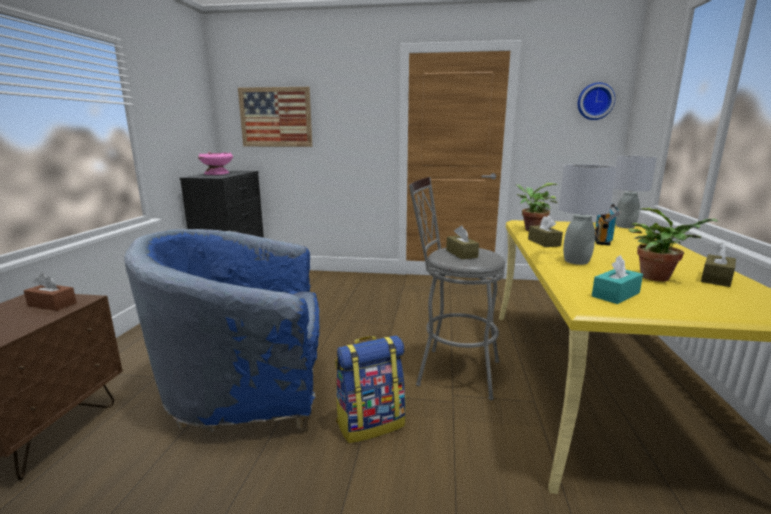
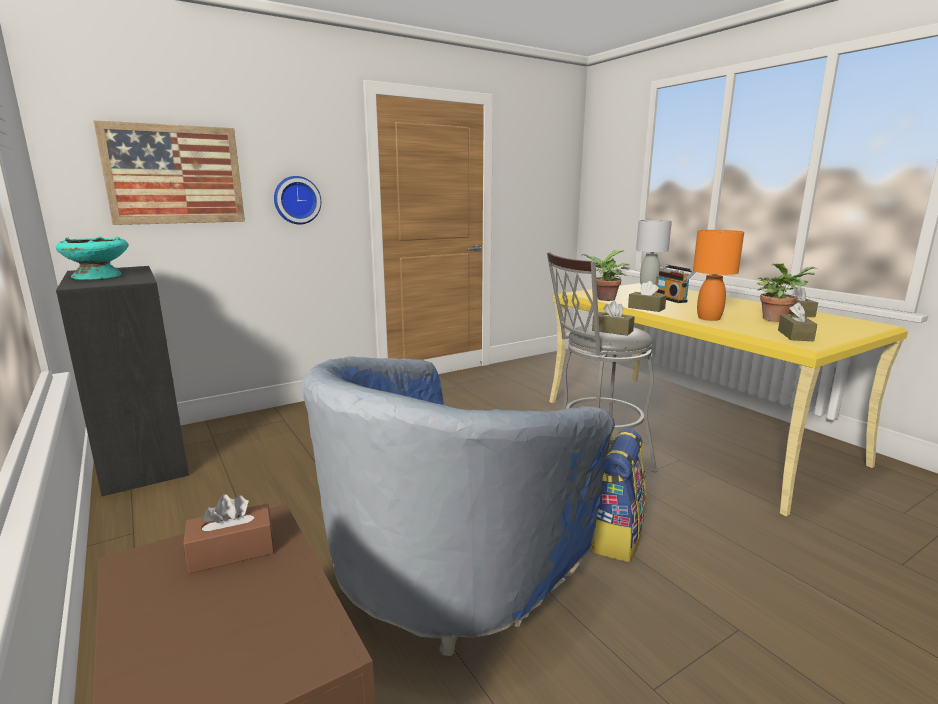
camera: 40 degrees left, 0 degrees up
pink bowl [198,152,233,175] -> turquoise bowl [56,236,129,280]
grey table lamp [559,164,617,265] -> orange table lamp [693,230,744,321]
wall clock [578,82,615,120] -> wall clock moved to [274,176,321,224]
turquoise tissue box [592,255,643,304] -> brown tissue box [778,302,817,341]

